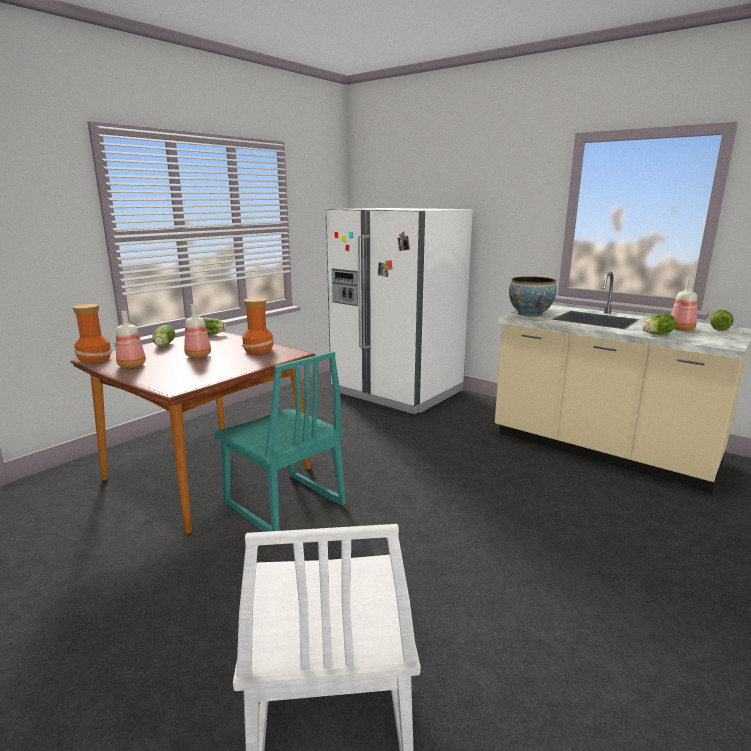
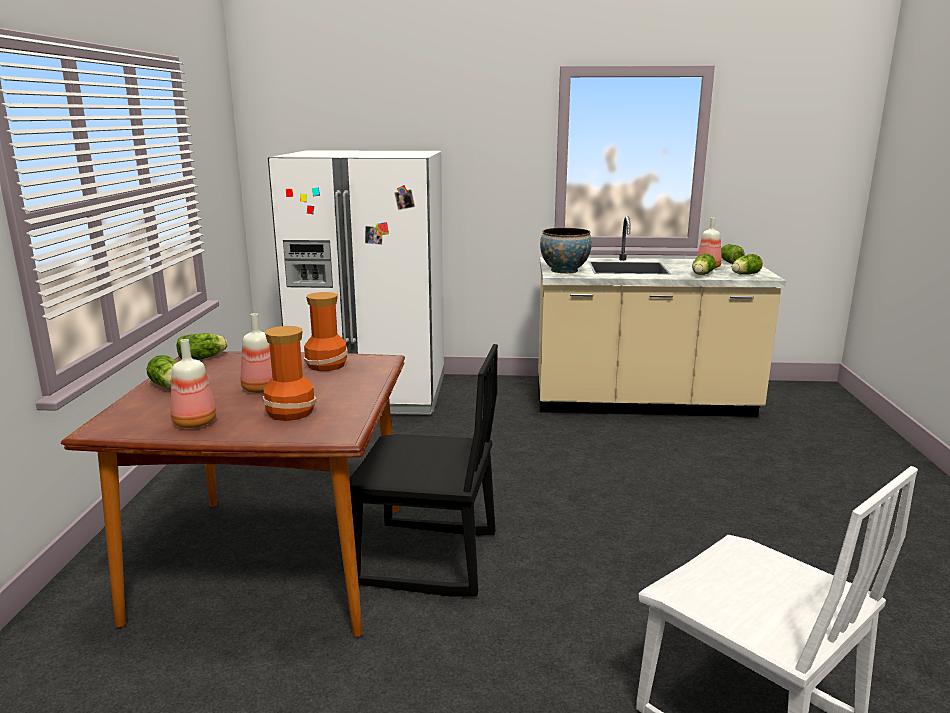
camera: 35 degrees left, 0 degrees up
vase [72,304,112,363] -> vase moved to [263,326,316,421]
turquoise chair [214,351,346,532] -> black chair [349,344,498,597]
none -> lettuce [732,254,763,275]

